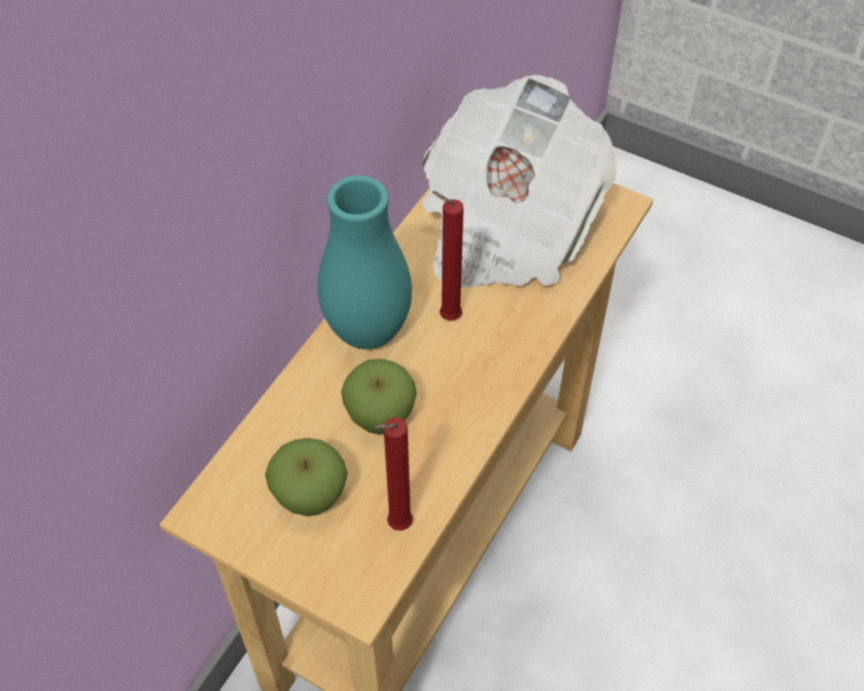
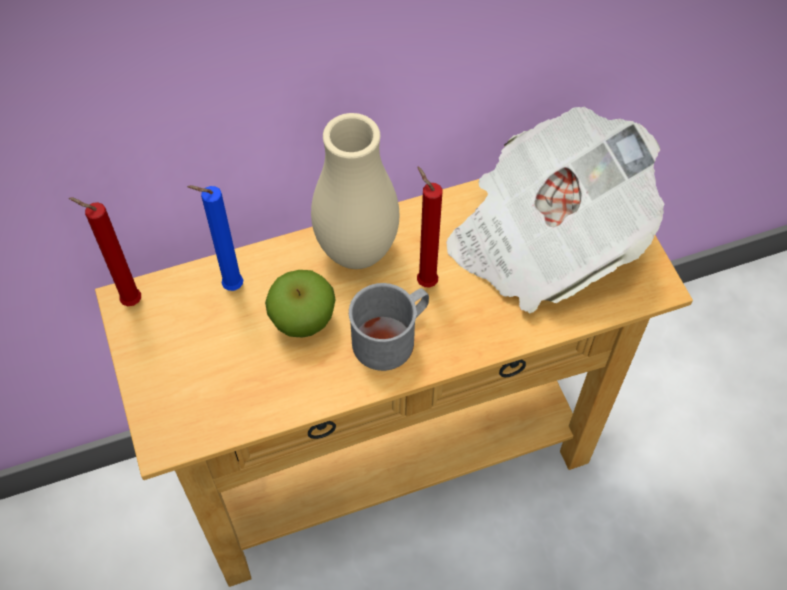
camera: 40 degrees right, 5 degrees up
apple [265,438,348,516] -> none
turquoise vase [317,175,412,349] -> beige vase [311,113,399,269]
red candle [375,417,413,531] -> red candle moved to [69,197,141,306]
none -> blue candle [187,185,243,291]
none -> grey mug [349,283,429,371]

